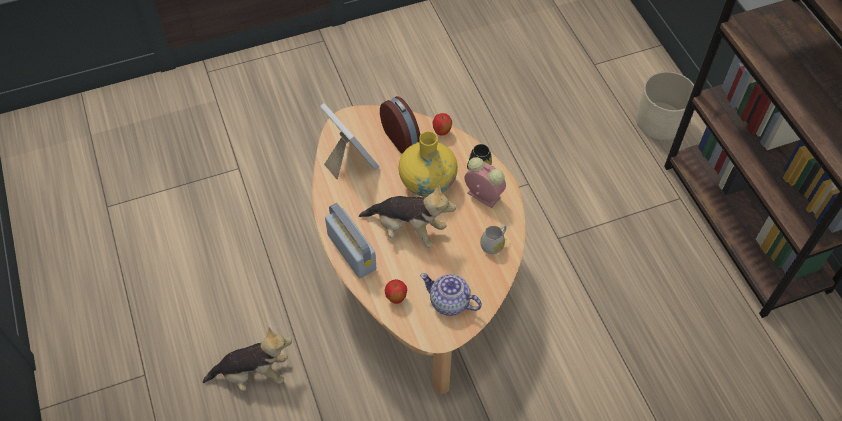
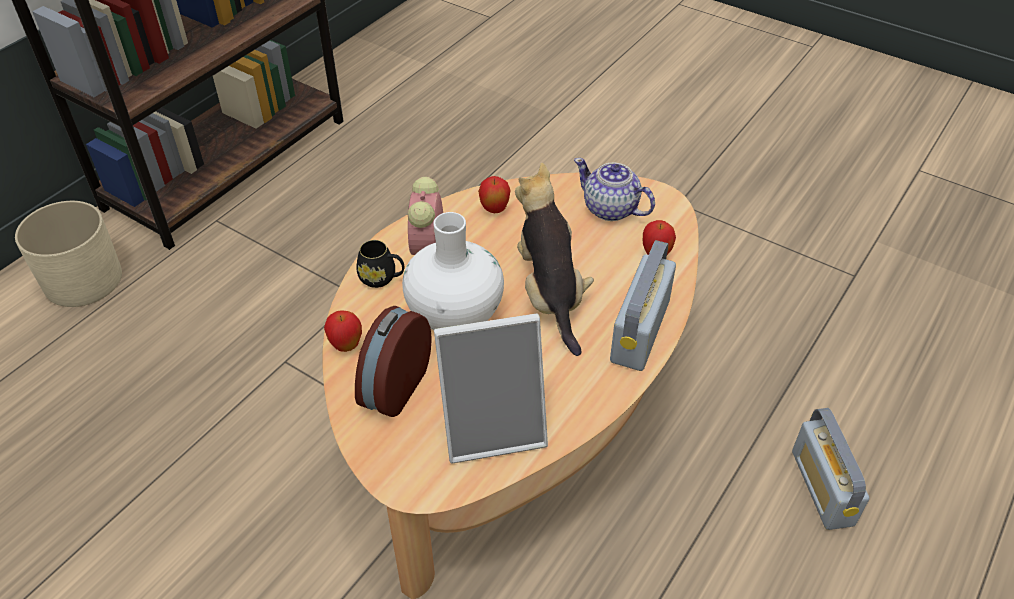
camera: 125 degrees left, 10 degrees down
plush toy [203,327,292,391] -> radio [792,408,869,530]
picture frame [320,103,379,179] -> picture frame turned 120 degrees counterclockwise [434,313,548,464]
yellow vase [399,131,458,197] -> white vase [402,212,504,330]
teapot [420,273,482,316] -> teapot turned 135 degrees clockwise [574,158,655,221]
white mug [480,224,507,254] -> apple [478,176,511,213]

